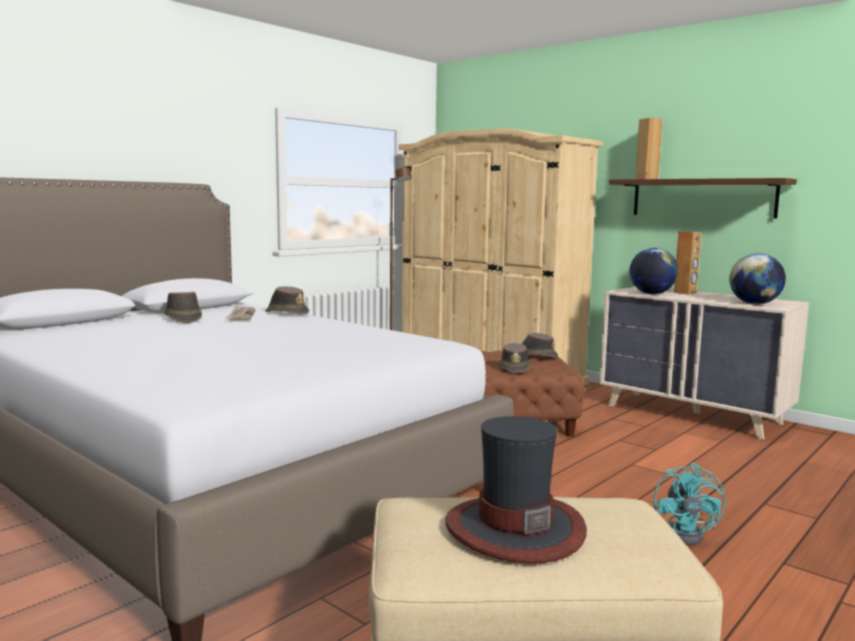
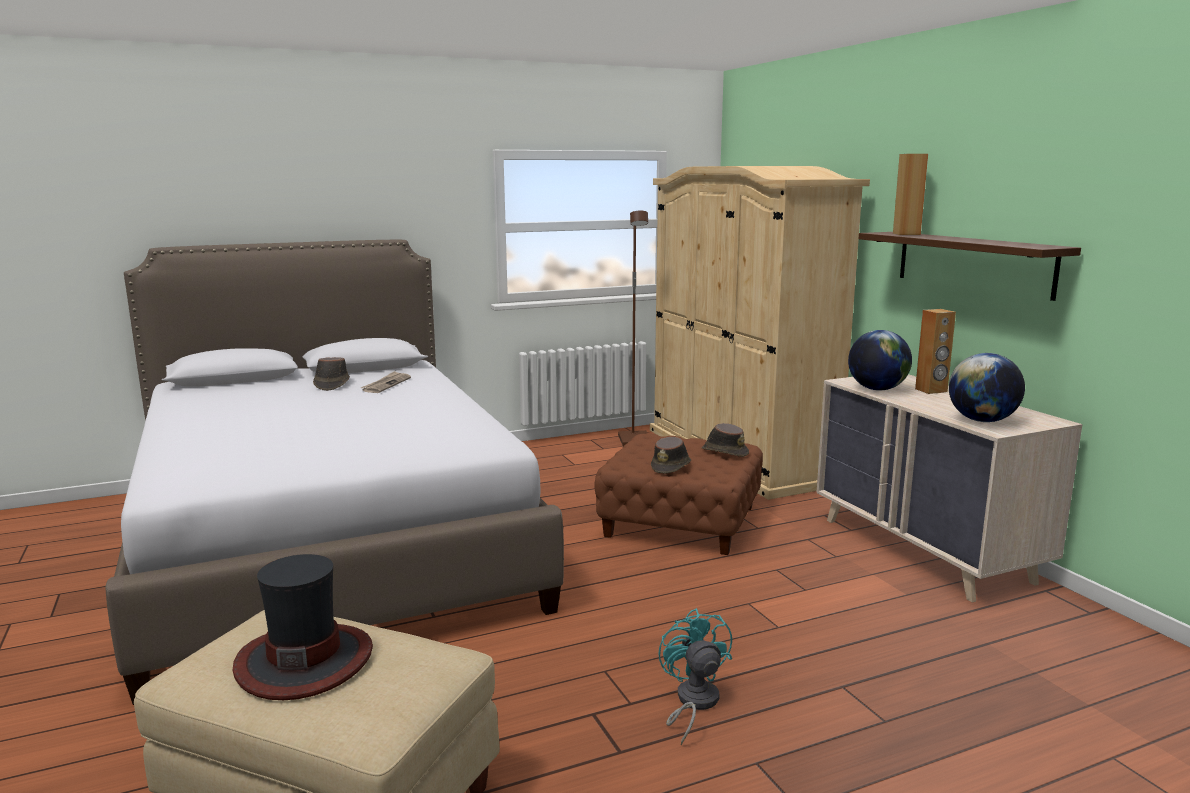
camera: 25 degrees right, 5 degrees up
brown hat [265,286,309,315] -> none
turquoise fan [654,463,726,546] -> turquoise fan turned 135 degrees clockwise [658,608,732,745]

